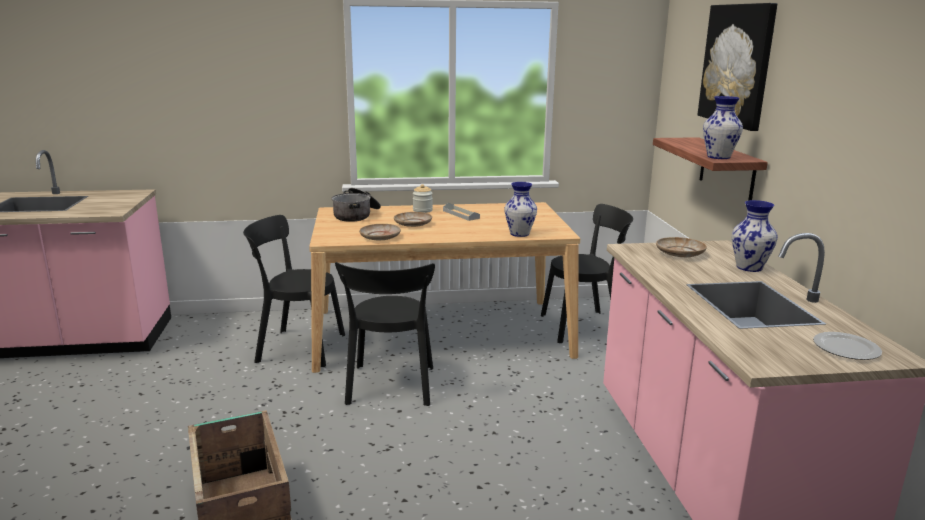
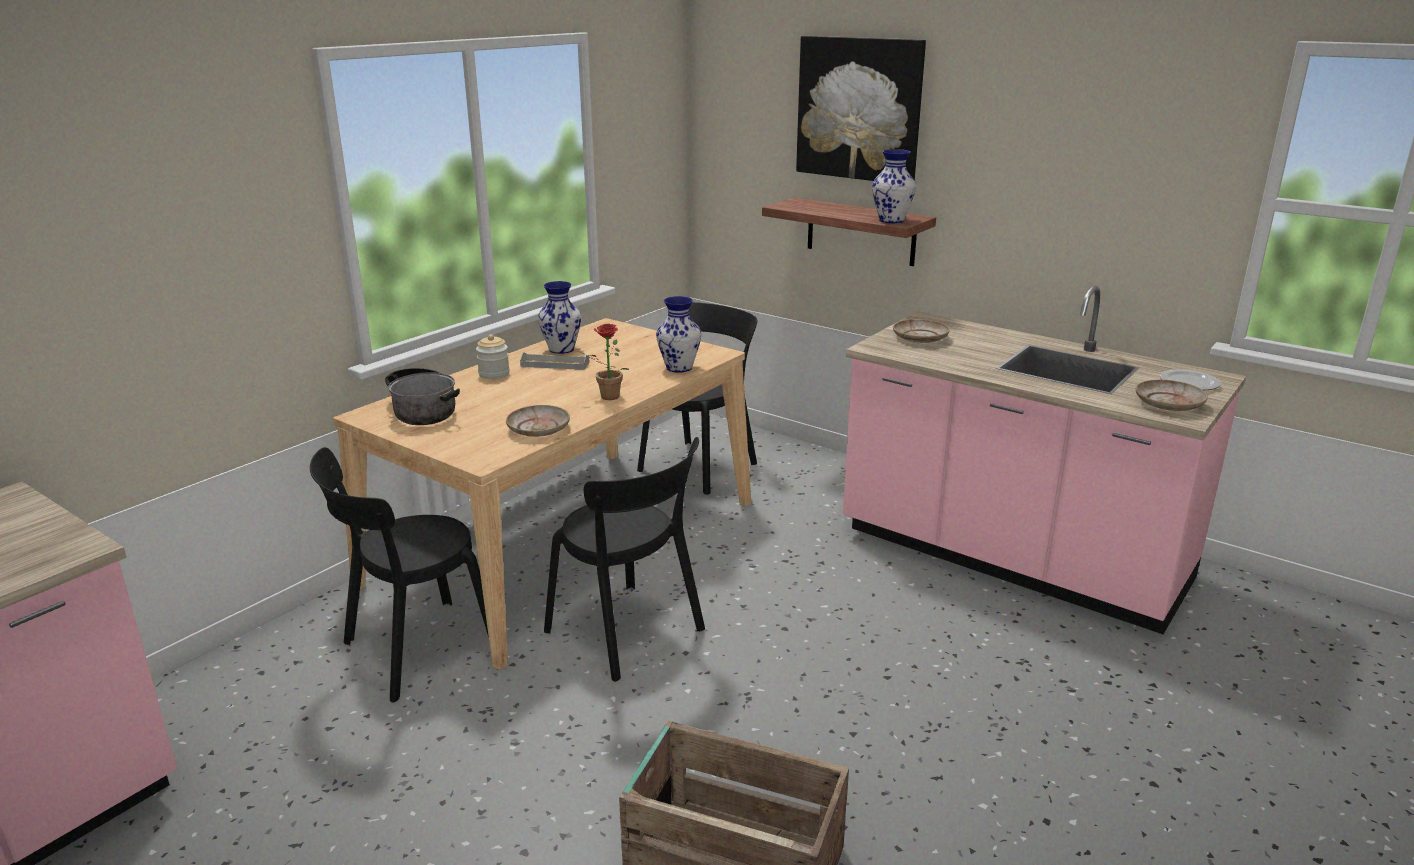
camera: 45 degrees left, 5 degrees up
beige plate [394,212,432,227] -> beige plate moved to [1136,380,1208,411]
vase [732,200,778,272] -> vase moved to [538,281,581,354]
none -> potted plant [578,324,629,400]

